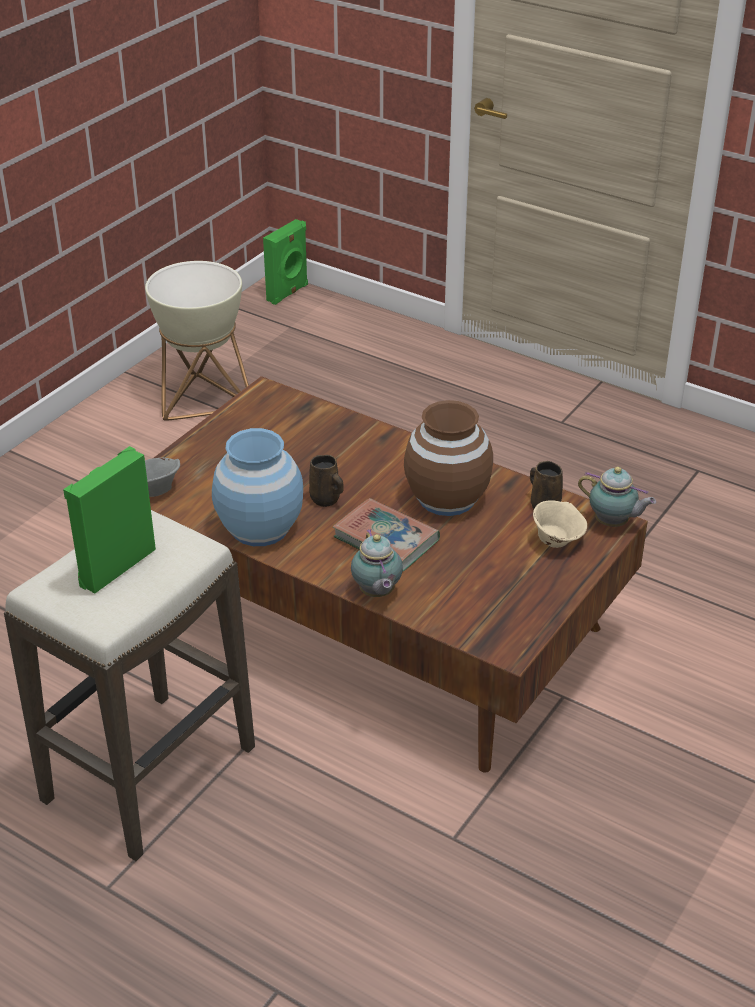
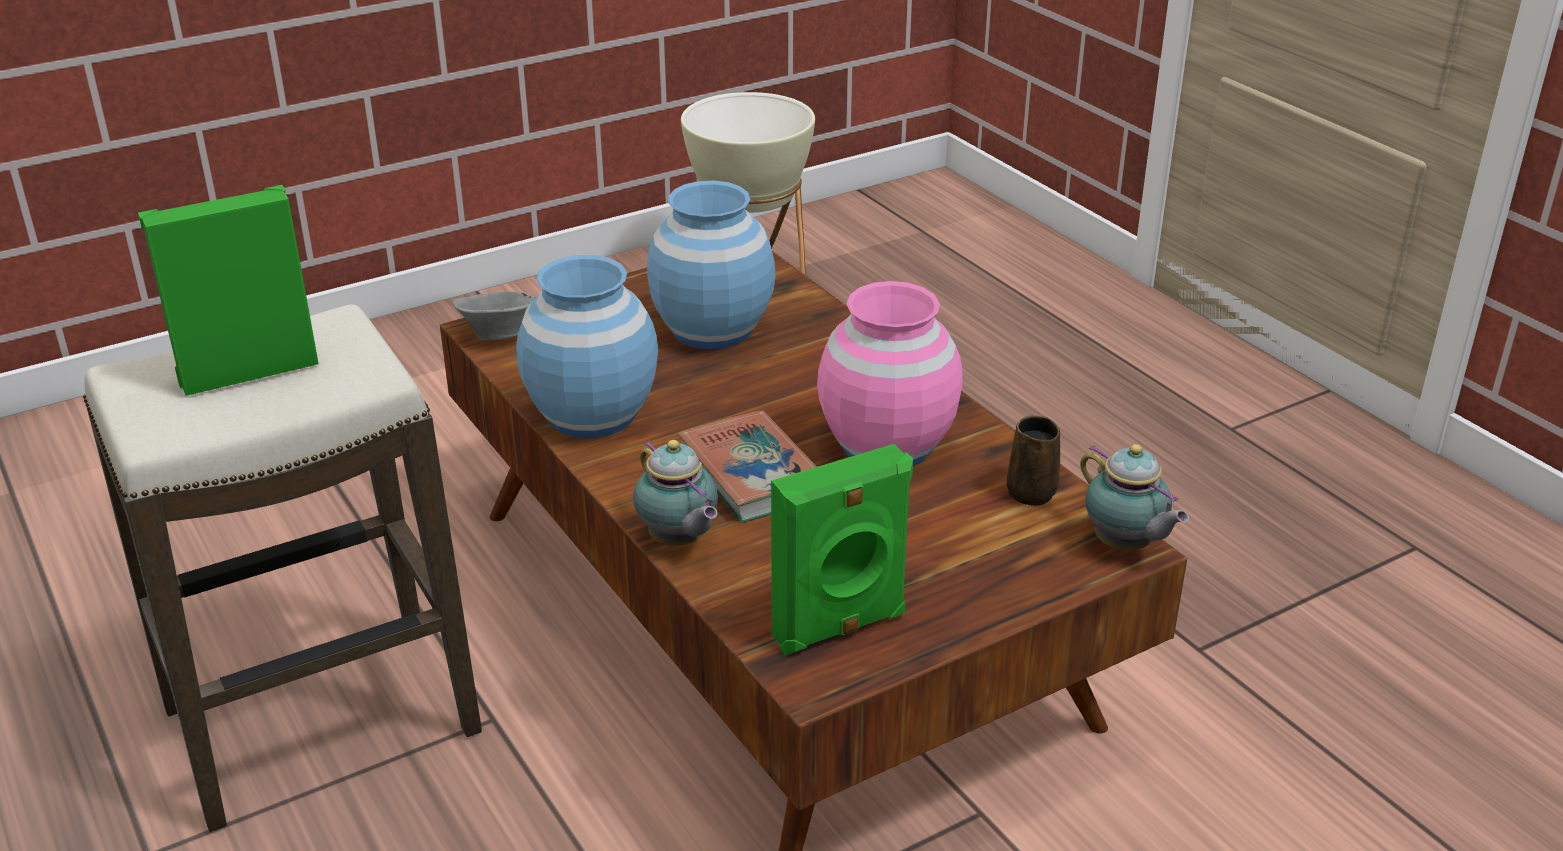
camera: 25 degrees right, 5 degrees down
green speaker [263,219,308,305] -> green speaker moved to [771,444,913,655]
brown mug [309,455,344,507] -> none
teapot [351,529,403,597] -> teapot turned 45 degrees counterclockwise [633,440,718,545]
brown vase [404,400,493,516] -> pink vase [817,281,963,466]
beige bowl [533,500,587,548] -> none
none -> blue vase [647,180,776,349]

